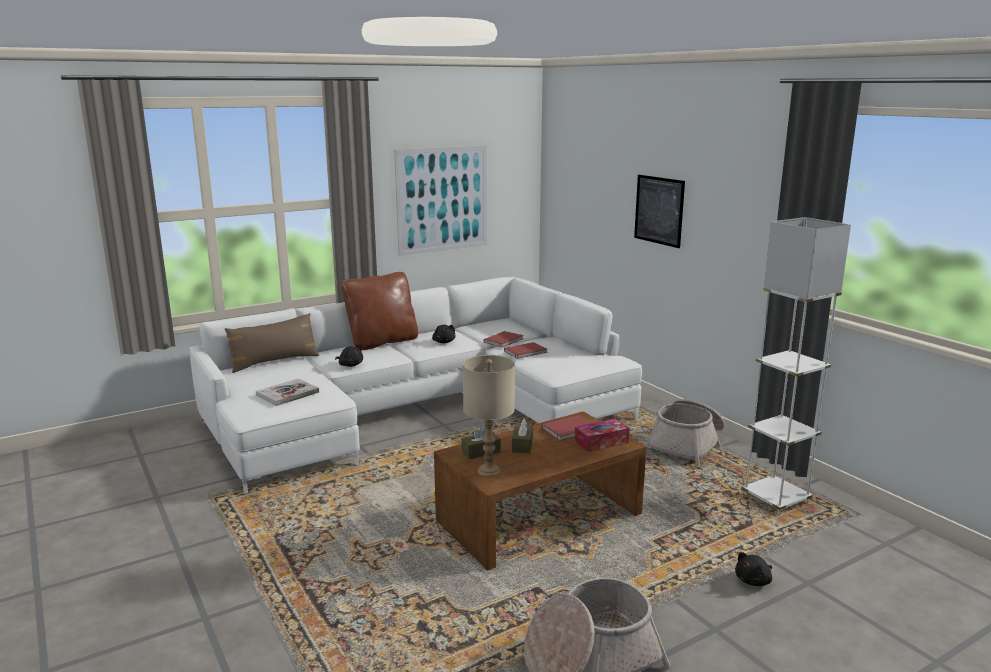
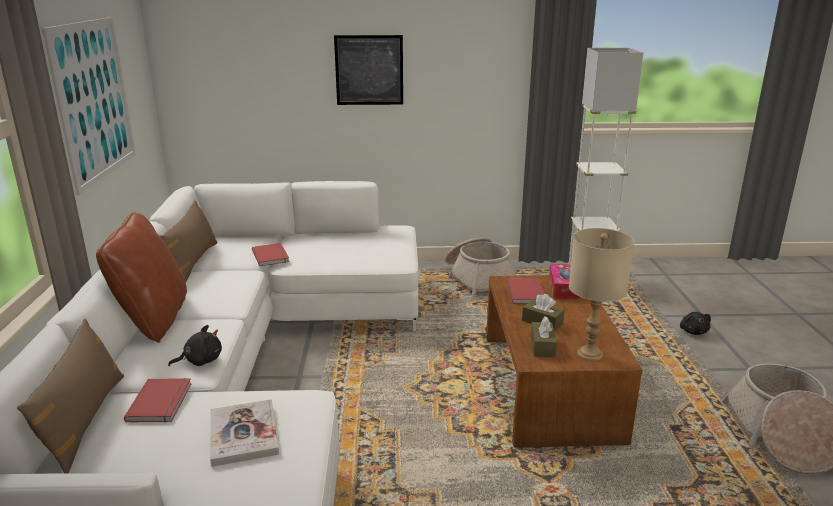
camera: 60 degrees left, 5 degrees up
black plush toy [432,325,456,343] -> none
red book [504,342,548,359] -> red book moved to [124,378,192,422]
none -> brown pillow [160,200,218,282]

